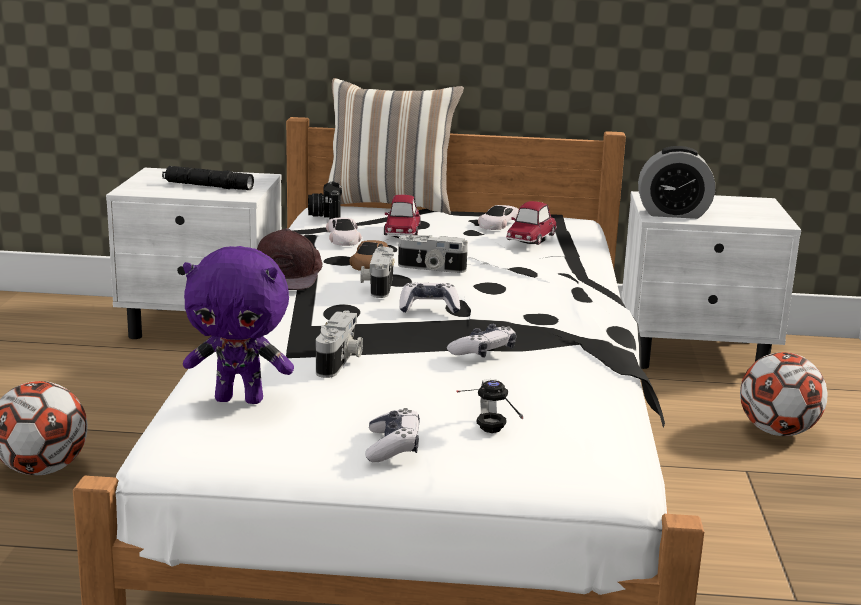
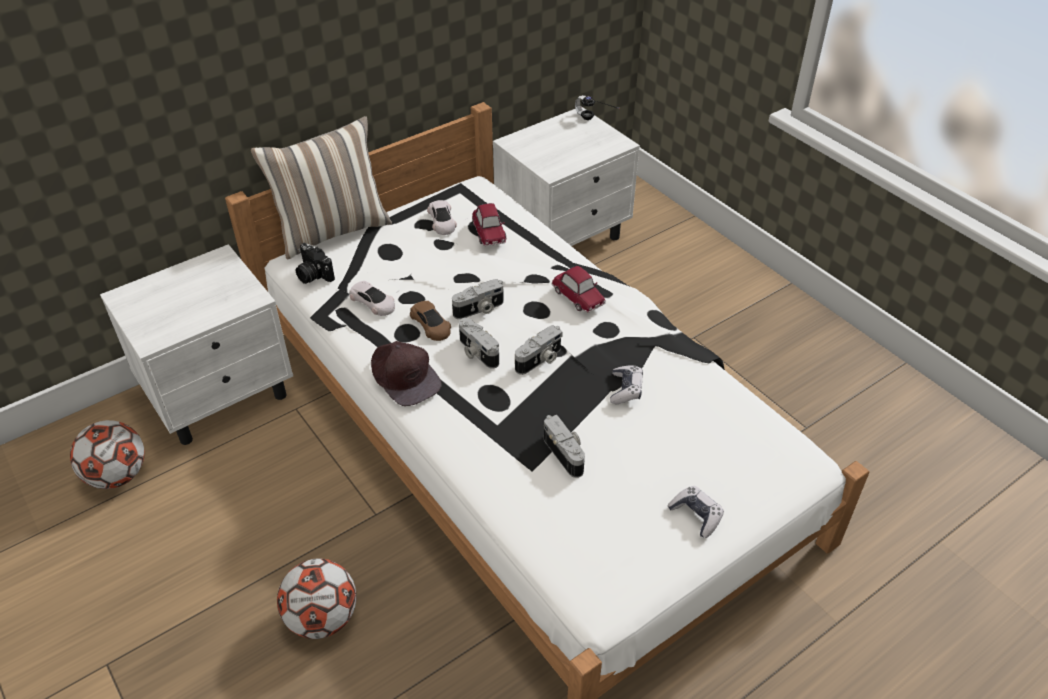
camera: 40 degrees left, 25 degrees up
black flashlight [162,166,254,190] -> none
purple plush toy [183,246,294,404] -> none
toy car [384,195,421,235] -> toy car moved to [552,266,606,312]
game controller [399,282,460,314] -> camera [515,325,563,375]
headphones [456,379,523,433] -> headphones moved to [575,95,620,120]
alarm clock [638,146,715,219] -> none
football [740,352,828,436] -> football moved to [70,420,144,489]

